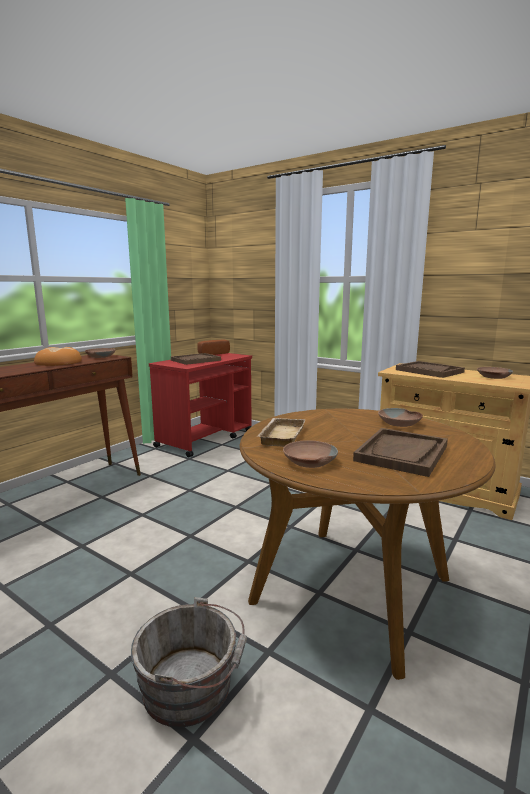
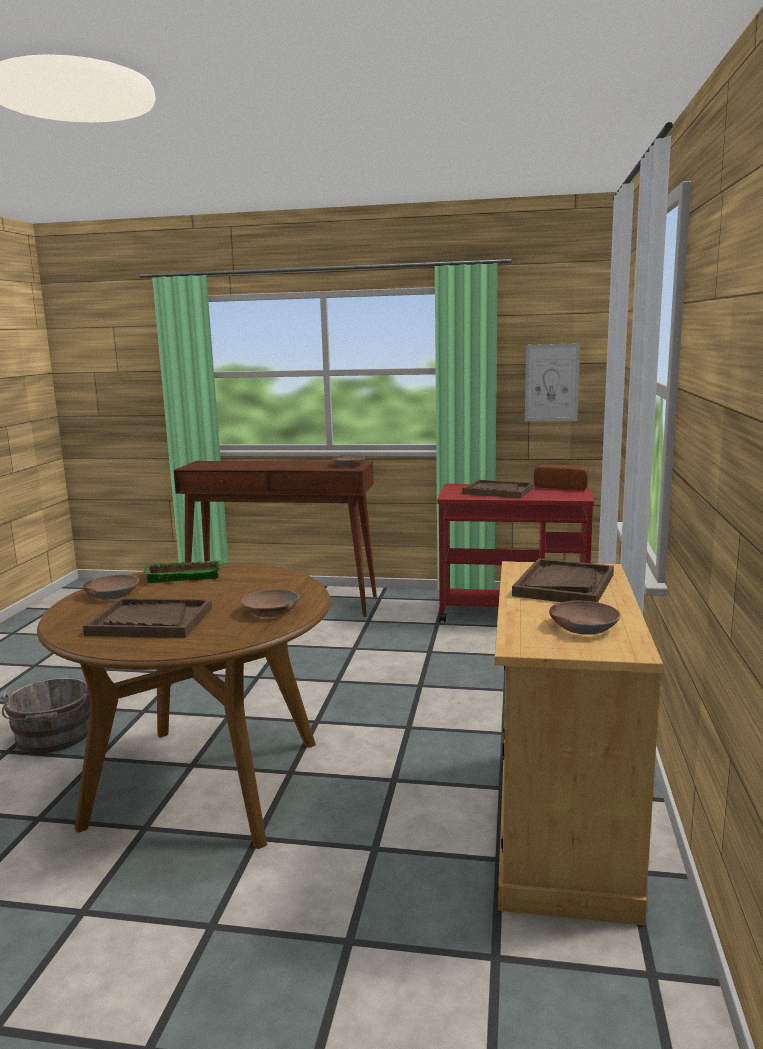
camera: 65 degrees right, 0 degrees up
bread [34,347,82,366] -> none
beige tray [257,418,306,447] -> green tray [143,560,220,583]
none -> picture [525,343,580,421]

